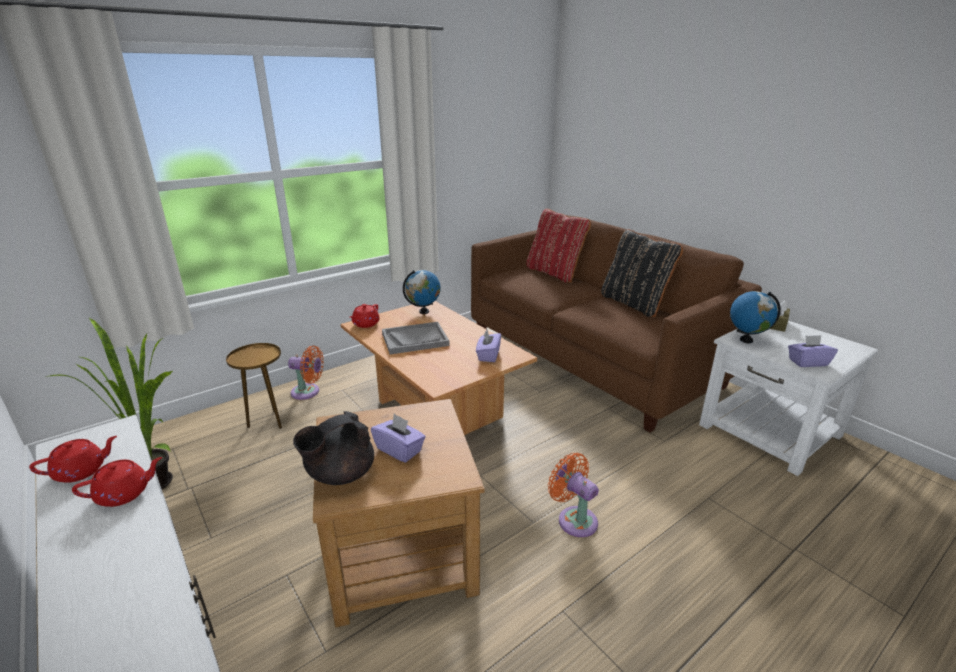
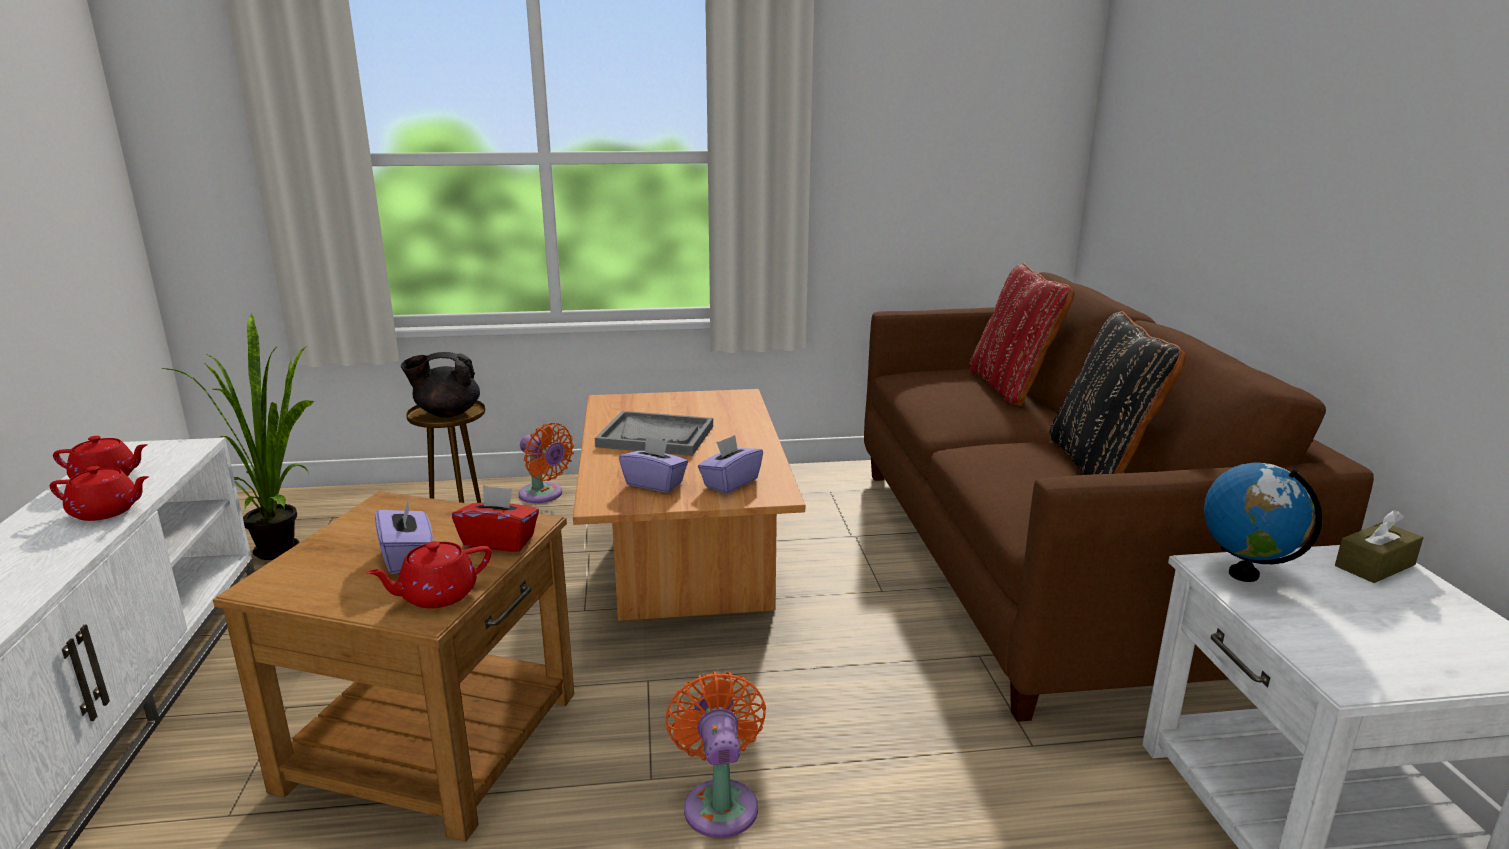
camera: 30 degrees right, 5 degrees down
black teapot [293,411,374,485] -> black teapot moved to [401,352,480,418]
red teapot [350,304,380,328] -> red teapot moved to [366,541,491,608]
globe [403,270,441,314] -> none
purple tissue box [788,335,838,367] -> purple tissue box moved to [619,436,688,493]
none -> red tissue box [452,485,539,552]

